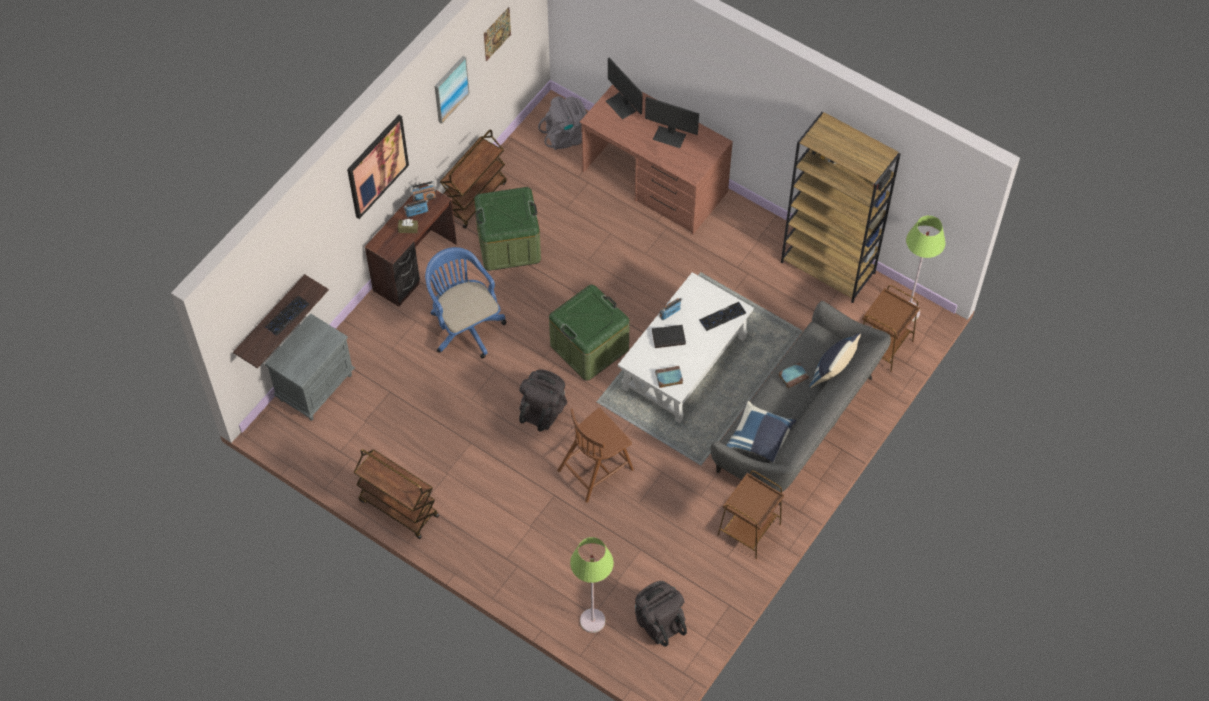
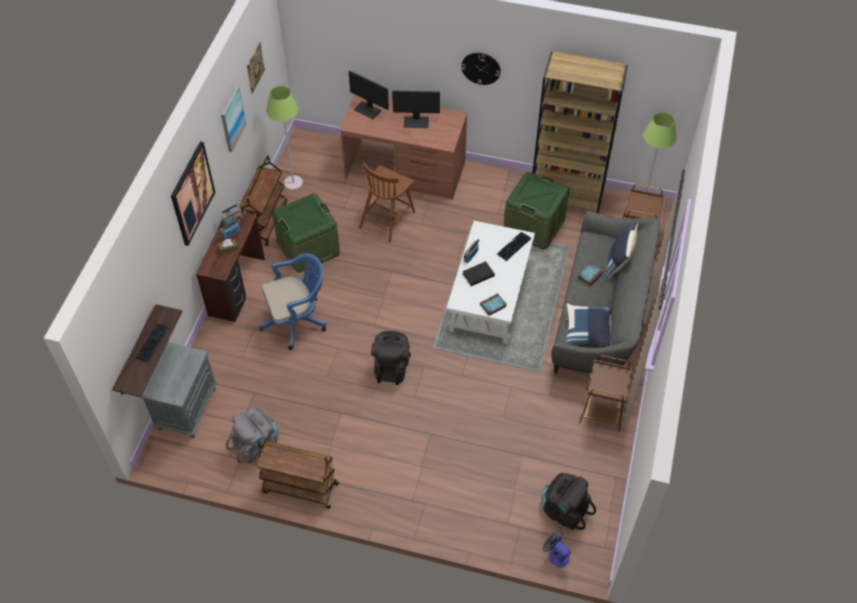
camera: 20 degrees left, 5 degrees down
blue office chair [425,247,506,359] -> blue office chair turned 120 degrees clockwise [259,253,326,350]
grey backpack [538,96,587,150] -> grey backpack moved to [226,408,279,464]
green storage box [549,285,630,381] -> green storage box moved to [504,172,569,249]
brown chair [557,408,634,503] -> brown chair moved to [359,162,415,243]
green floor lamp [570,537,614,633] -> green floor lamp moved to [266,86,303,190]
none -> wall clock [461,53,501,85]
none -> fan [543,530,570,568]

